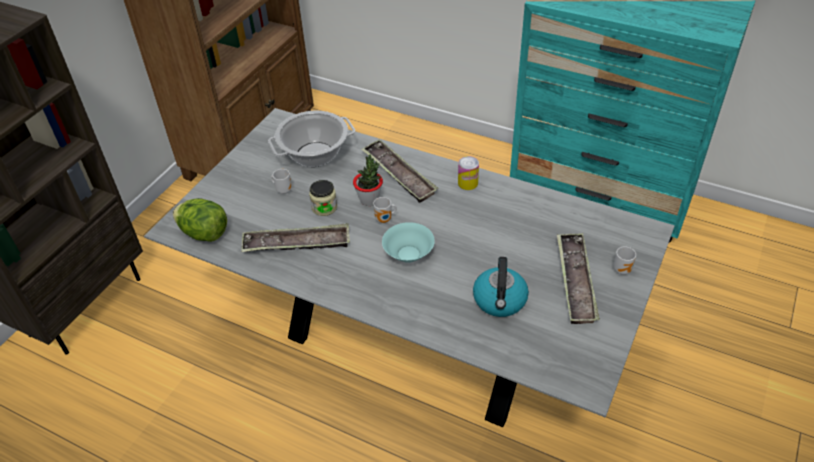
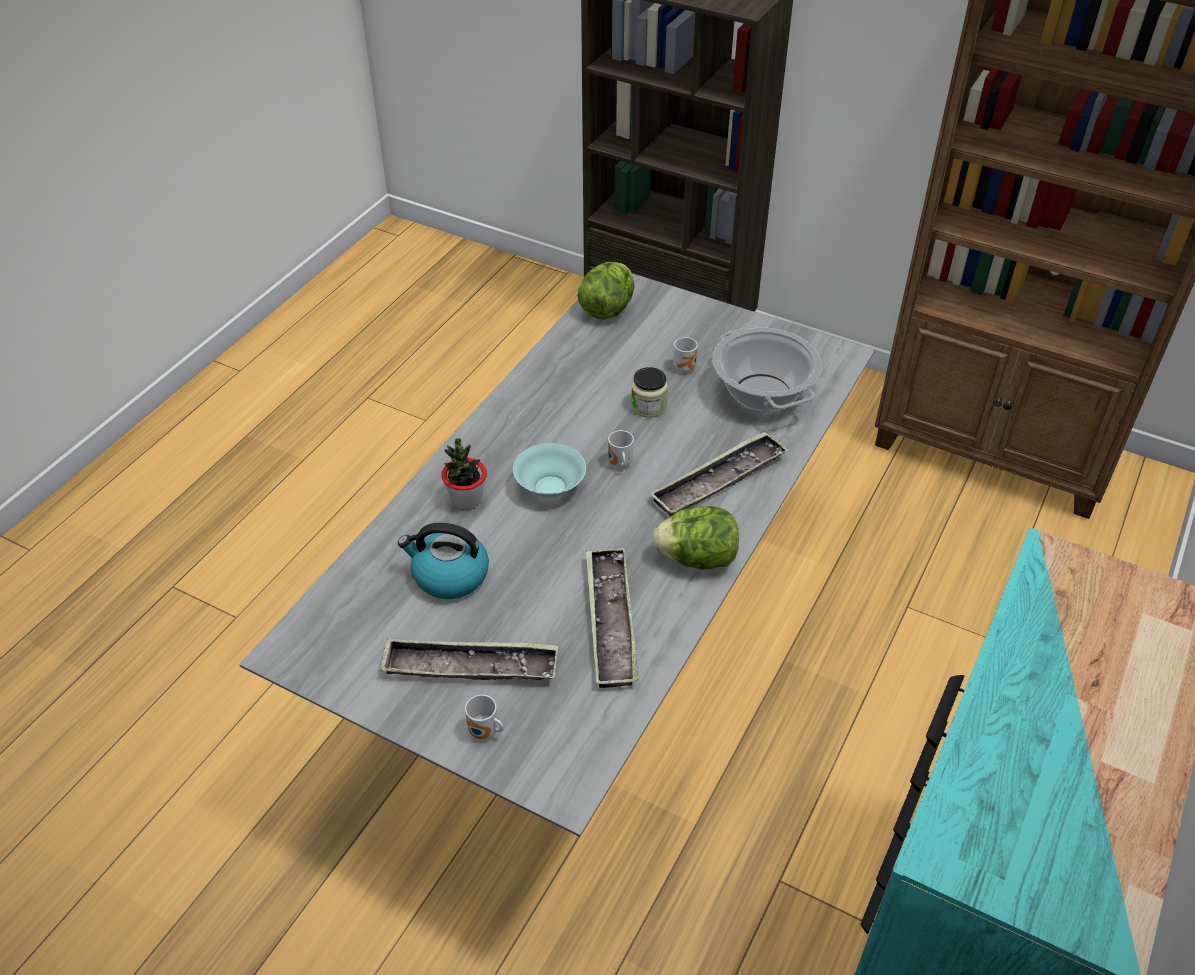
camera: 90 degrees right, 0 degrees up
tray [241,223,350,252] -> tray moved to [586,548,639,688]
potted plant [353,154,383,206] -> potted plant moved to [441,438,487,510]
can [458,156,479,190] -> lettuce [653,506,739,570]

